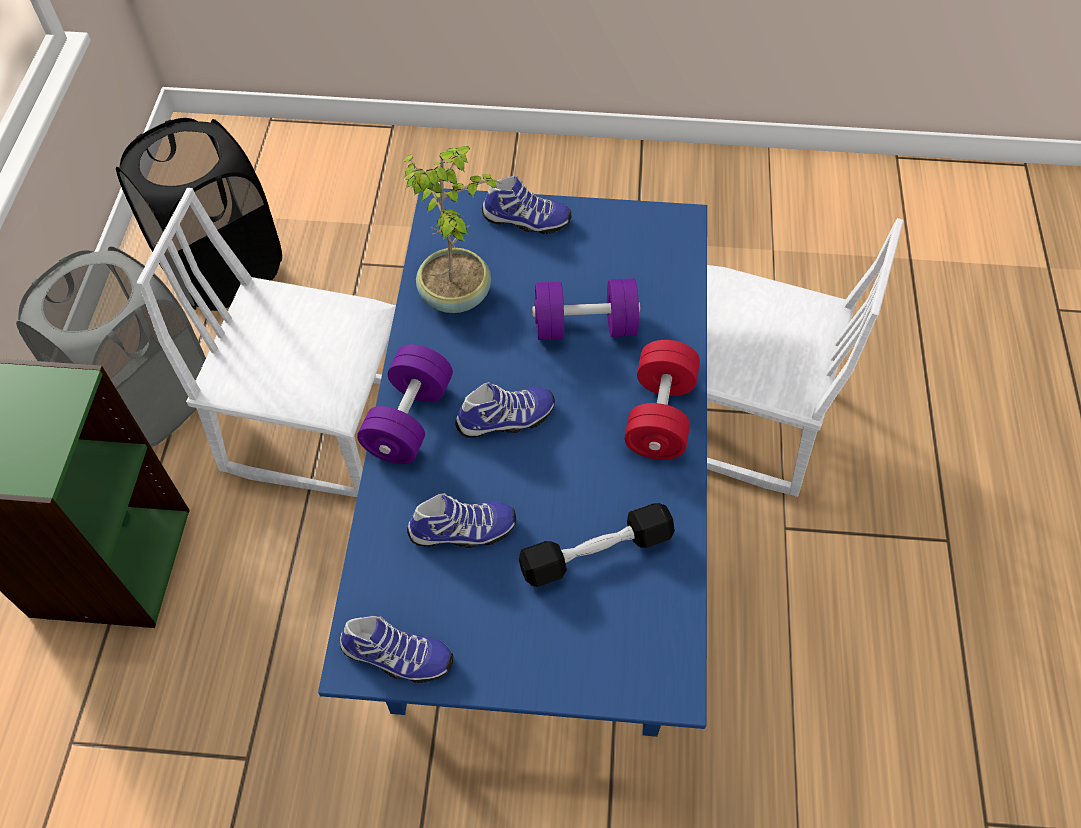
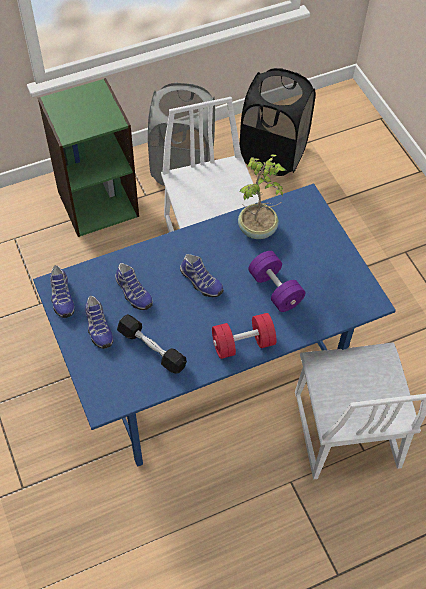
camera: 60 degrees right, 0 degrees up
purple dumbbell [357,344,453,464] -> none
shoe [482,176,571,234] -> shoe moved to [85,296,113,349]

